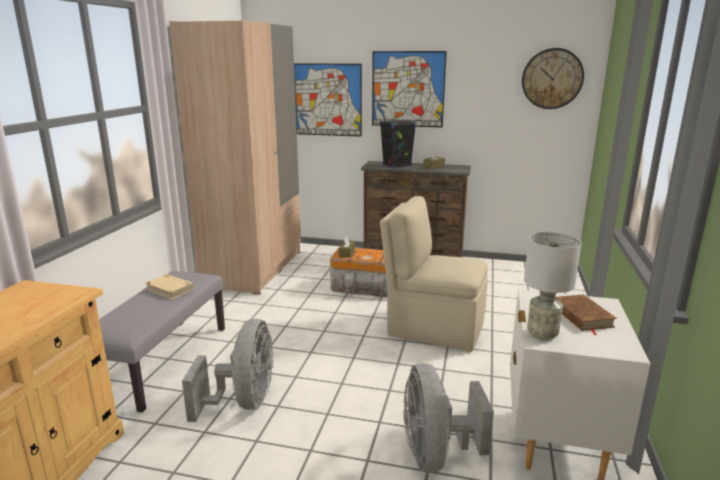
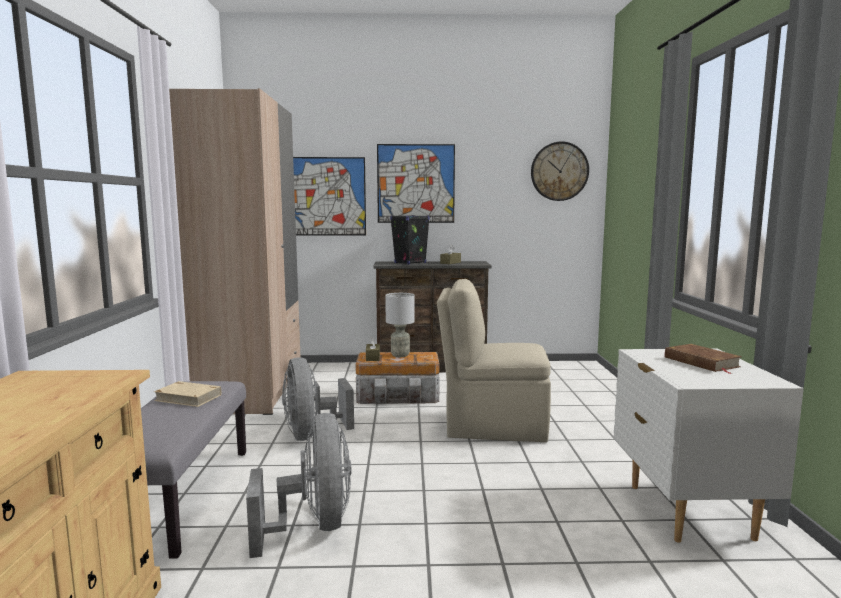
camera: 15 degrees left, 10 degrees down
grey fan [403,363,494,473] -> grey fan moved to [282,357,354,441]
grey table lamp [524,232,582,340] -> grey table lamp moved to [385,293,415,357]

